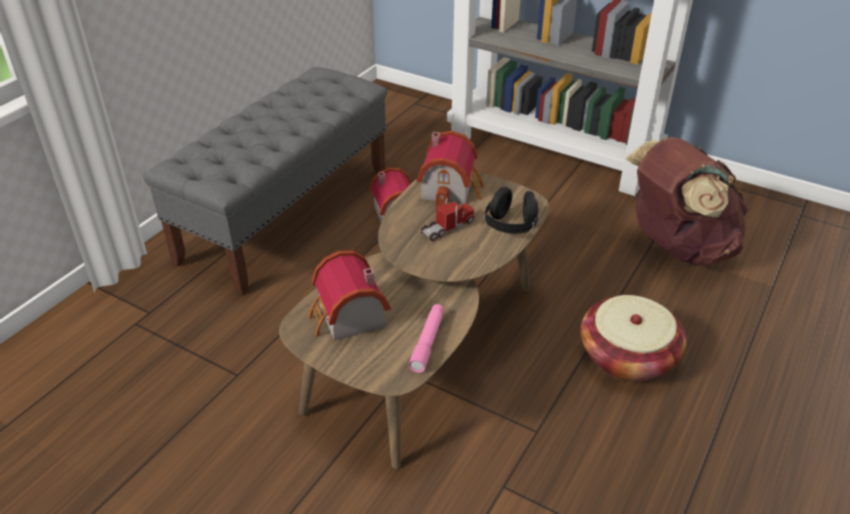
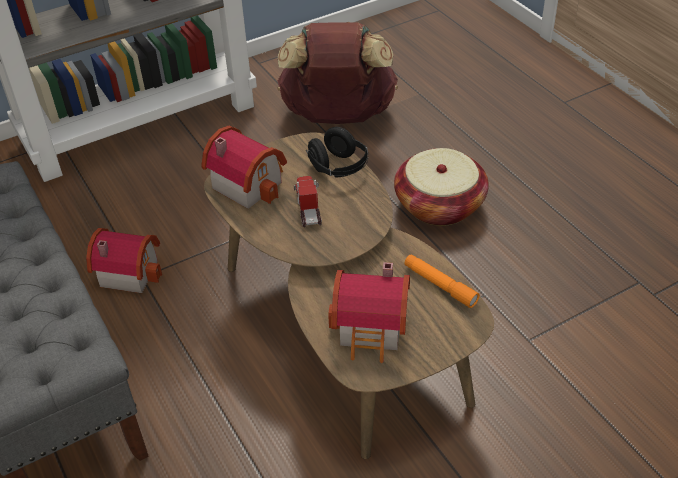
camera: 60 degrees left, 5 degrees up
pink flashlight [408,304,444,373] -> orange flashlight [405,254,480,308]

